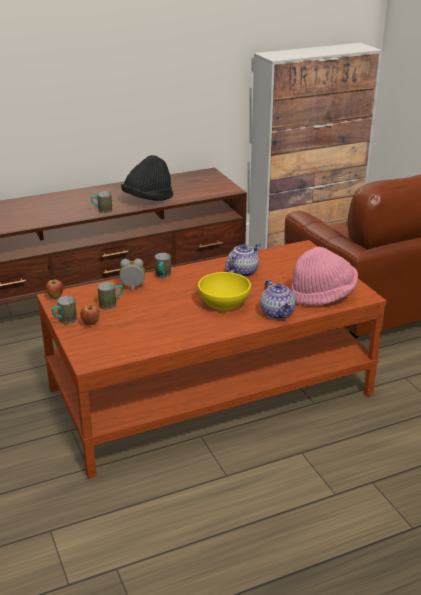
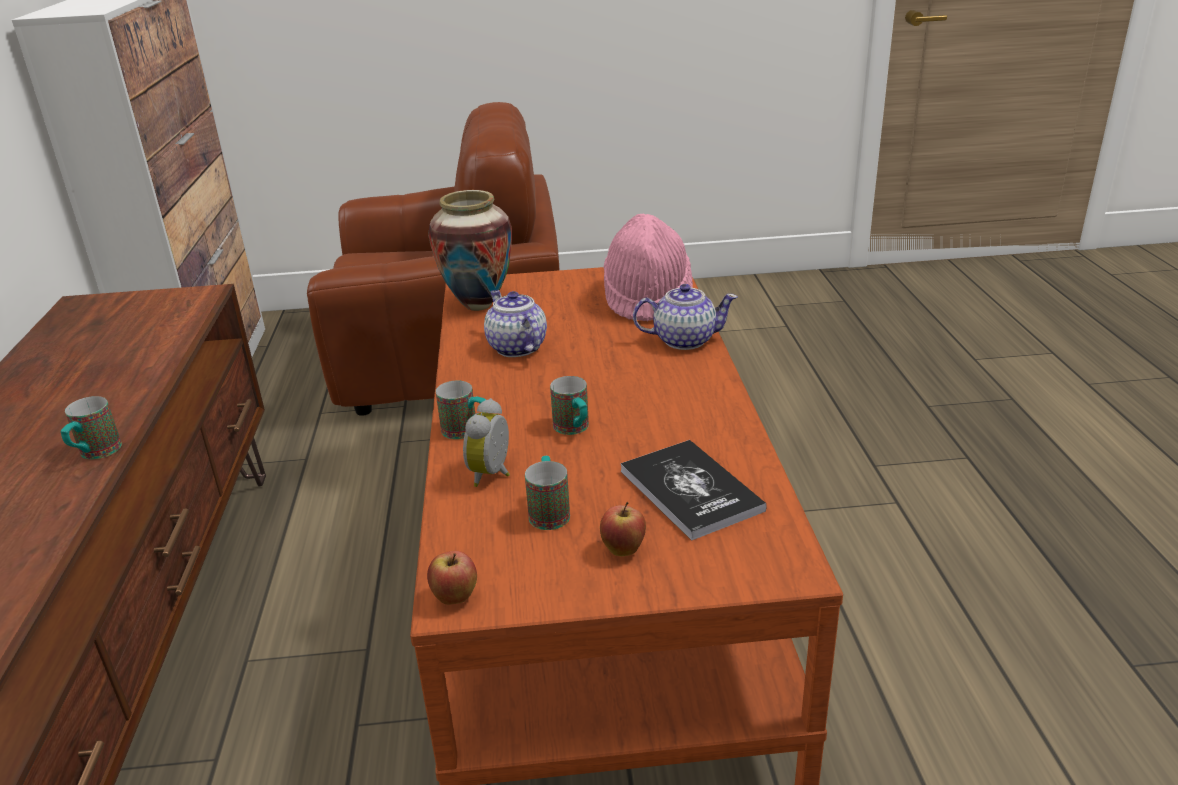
camera: 70 degrees left, 0 degrees up
mug [51,296,77,324] -> mug moved to [550,376,589,435]
black hat [121,155,173,201] -> none
yellow bowl [198,272,251,310] -> none
none -> vase [428,190,512,311]
none -> book [621,440,767,541]

